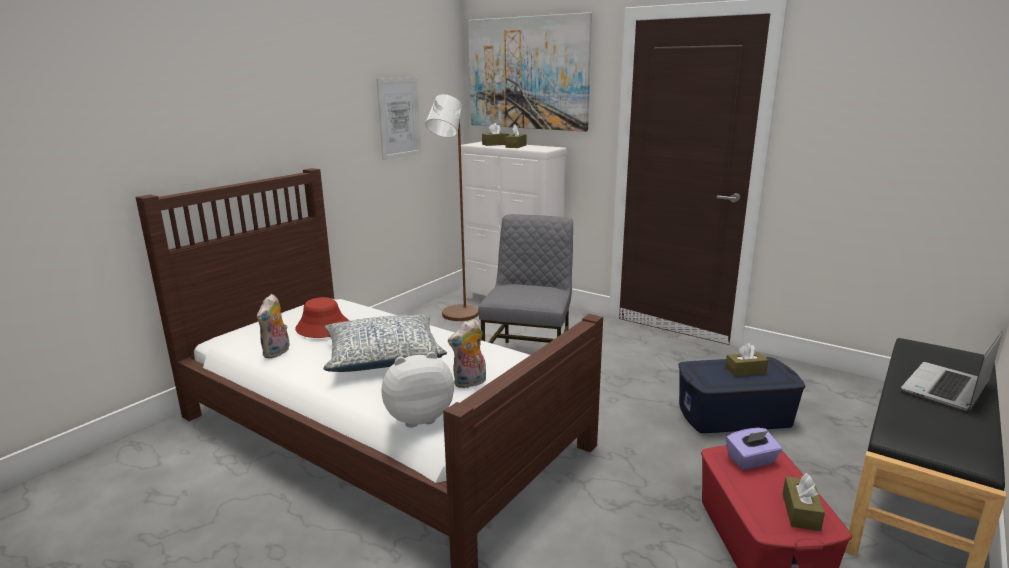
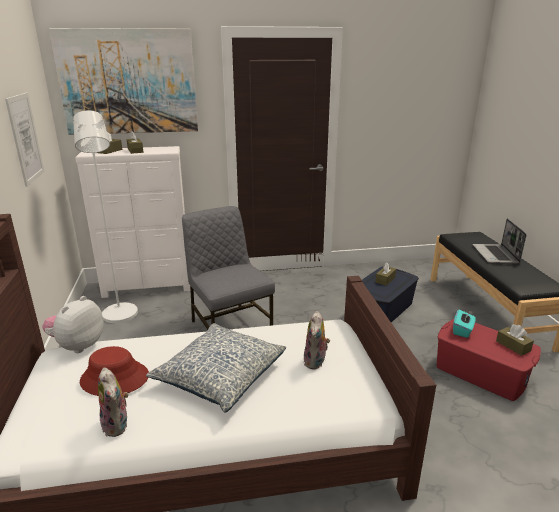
camera: 45 degrees left, 5 degrees up
plush toy [382,352,454,428] -> plush toy moved to [42,296,104,353]
brown floor lamp [425,94,478,321] -> white floor lamp [73,110,138,323]
purple tissue box [726,428,782,470] -> turquoise tissue box [453,310,476,338]

